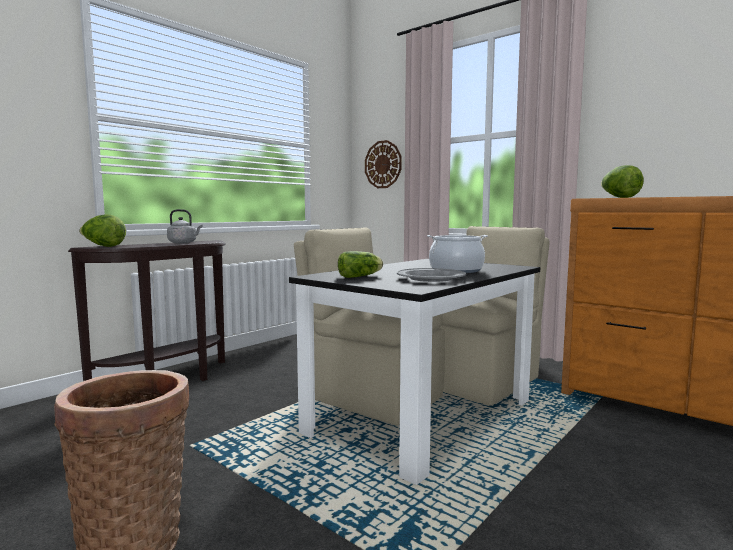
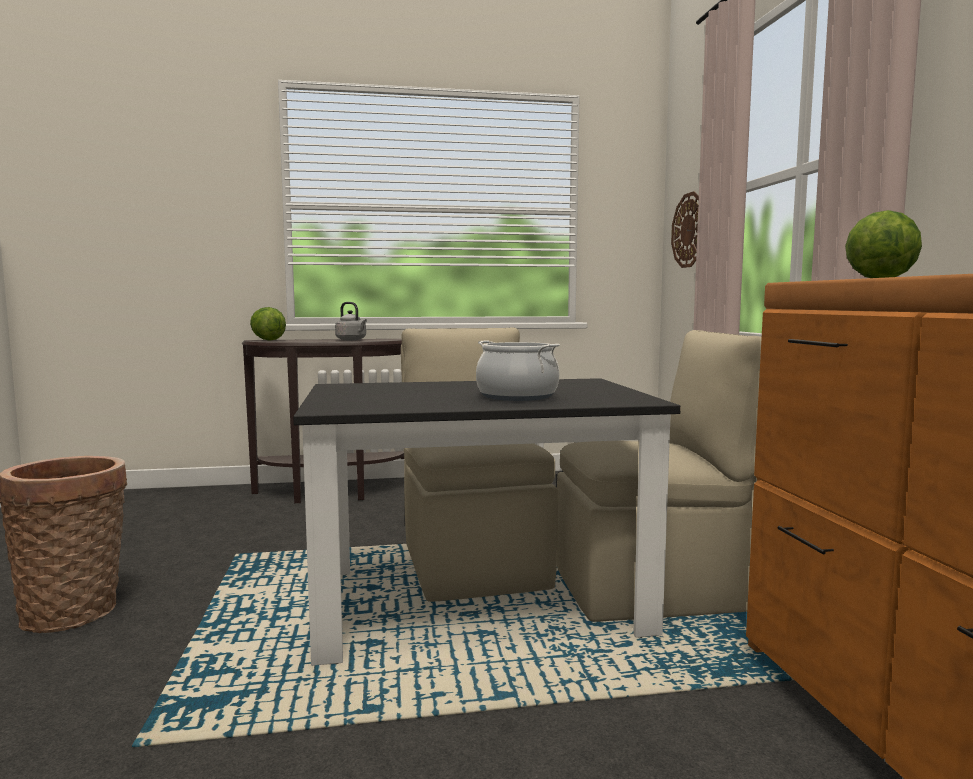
camera: 40 degrees right, 0 degrees up
lettuce [338,251,383,278] -> none
grey plate [397,268,466,282] -> none

